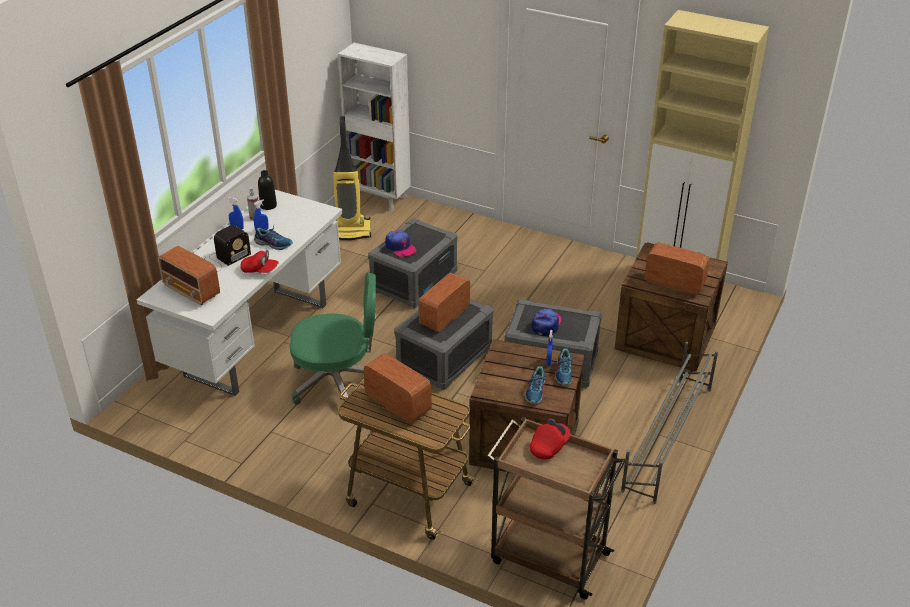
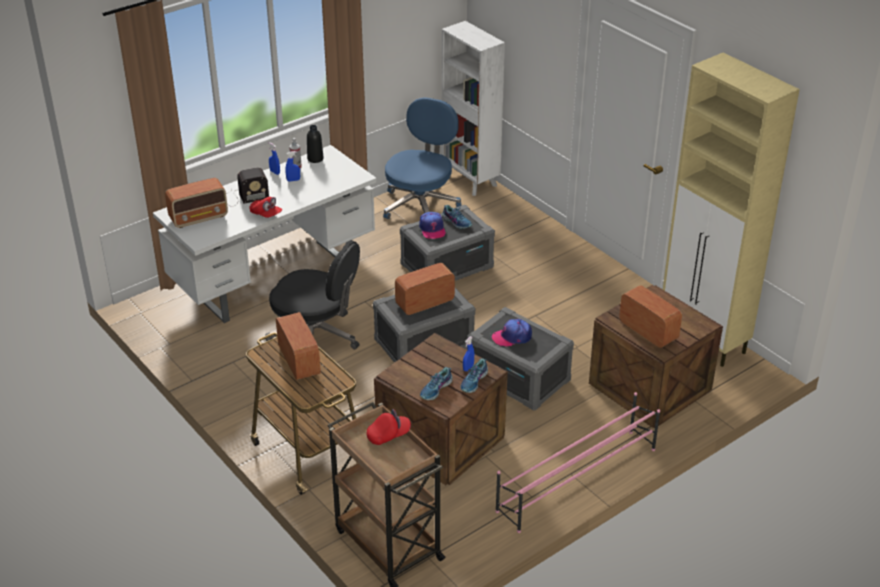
camera: 25 degrees right, 0 degrees up
radio [158,246,220,305] -> radio turned 90 degrees counterclockwise [165,178,228,228]
shoe [254,226,293,250] -> shoe moved to [442,205,472,229]
green office chair [290,272,376,405] -> black office chair [265,240,360,350]
vacuum cleaner [333,116,371,240] -> blue office chair [383,97,461,219]
cap [531,309,561,336] -> cap turned 150 degrees counterclockwise [492,319,532,347]
grey shoe rack [621,342,718,504] -> pink shoe rack [495,392,660,533]

